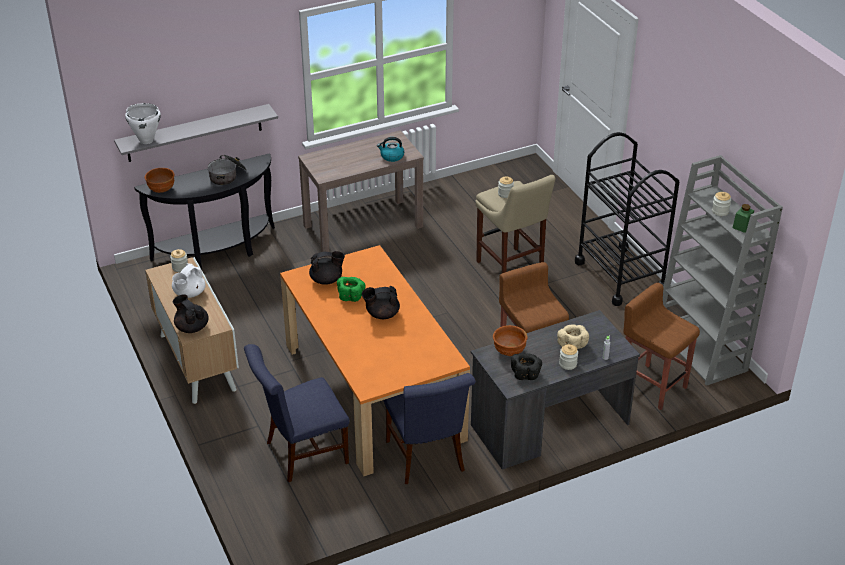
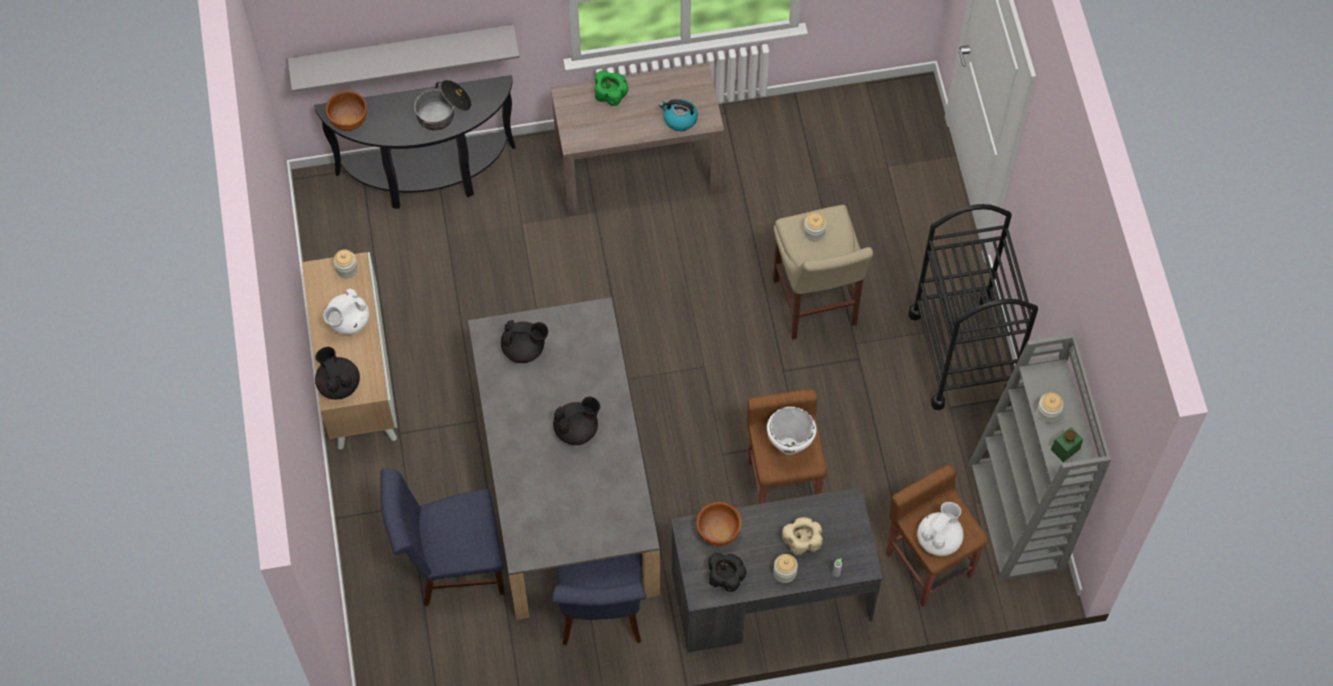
camera: 15 degrees right, 25 degrees up
white cooking pot [125,103,161,144] -> white cooking pot moved to [767,407,817,455]
orange dining table [280,245,470,476] -> grey dining table [468,297,660,620]
green bowl [337,277,365,302] -> green bowl moved to [595,71,629,106]
black teapot [362,286,400,319] -> black teapot turned 150 degrees clockwise [553,397,600,445]
none -> white teapot [917,502,964,556]

